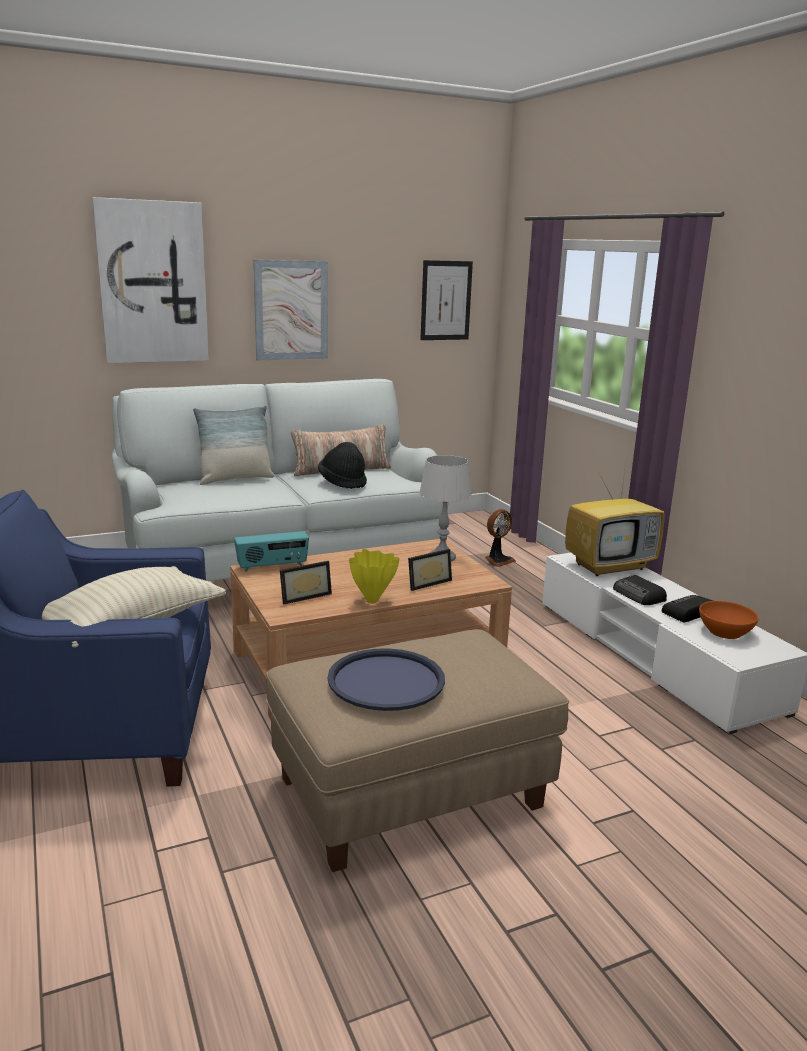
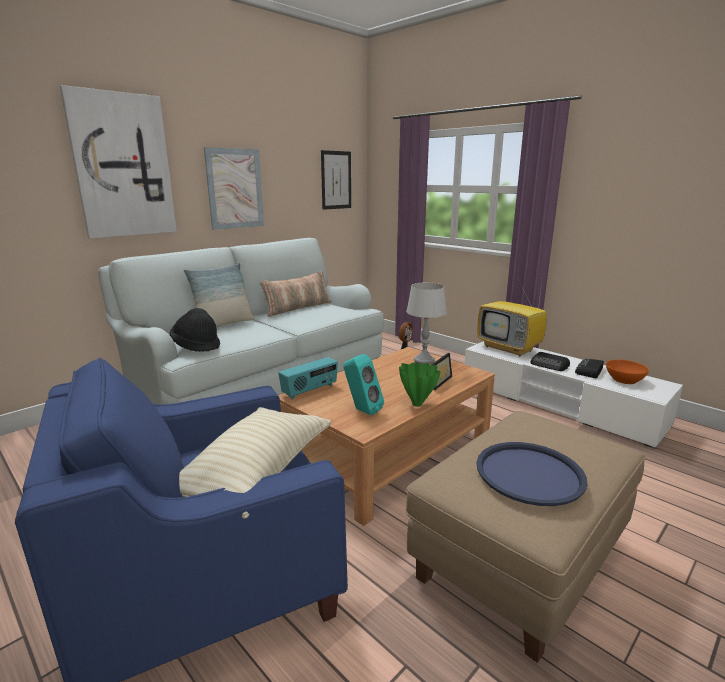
camera: 20 degrees left, 0 degrees up
picture frame [280,561,332,604] -> turquoise speaker [343,354,384,416]
black hat [318,442,367,489] -> black hat moved to [170,308,220,352]
yellow vase [349,549,400,604] -> green vase [399,363,440,407]
television [565,455,664,576] -> television turned 90 degrees clockwise [477,281,547,357]

